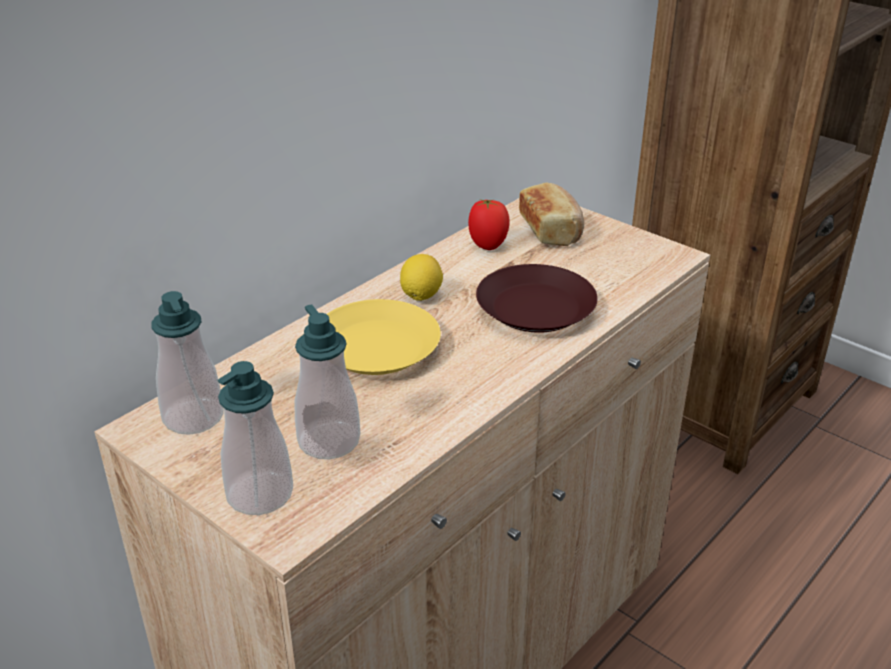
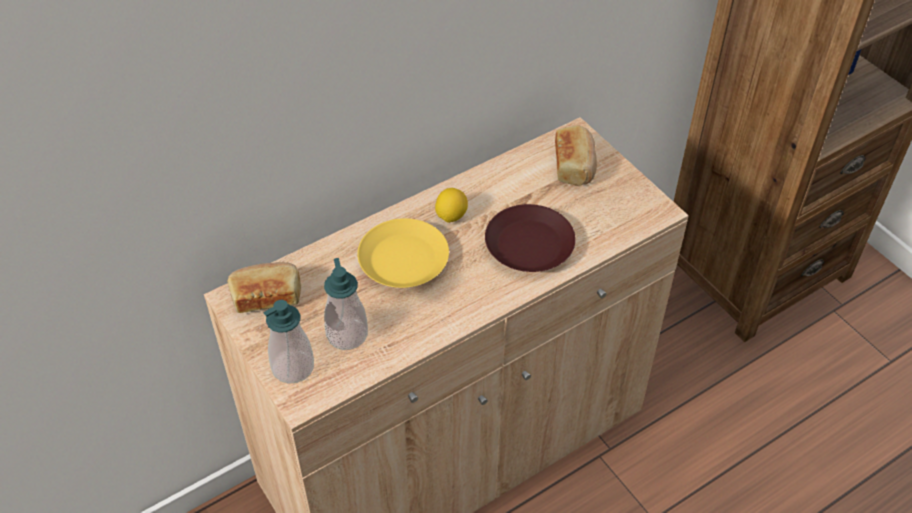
camera: 15 degrees right, 15 degrees up
soap dispenser [151,291,224,435] -> bread [227,262,301,313]
tomato [468,199,510,250] -> none

